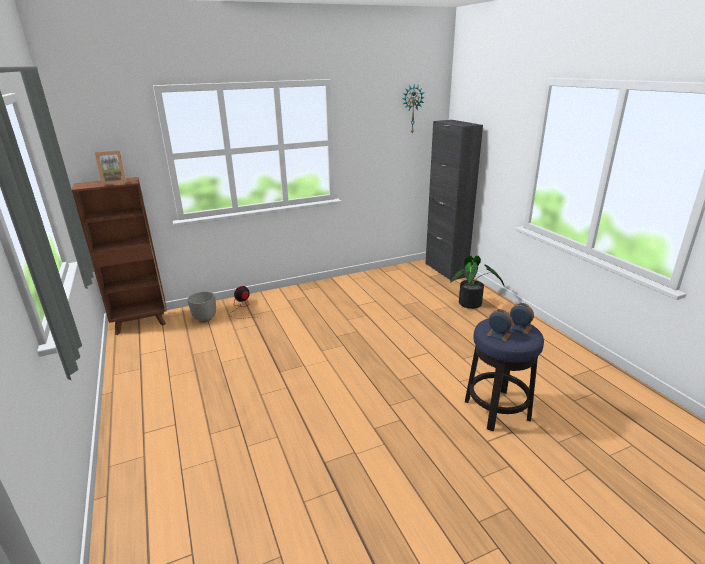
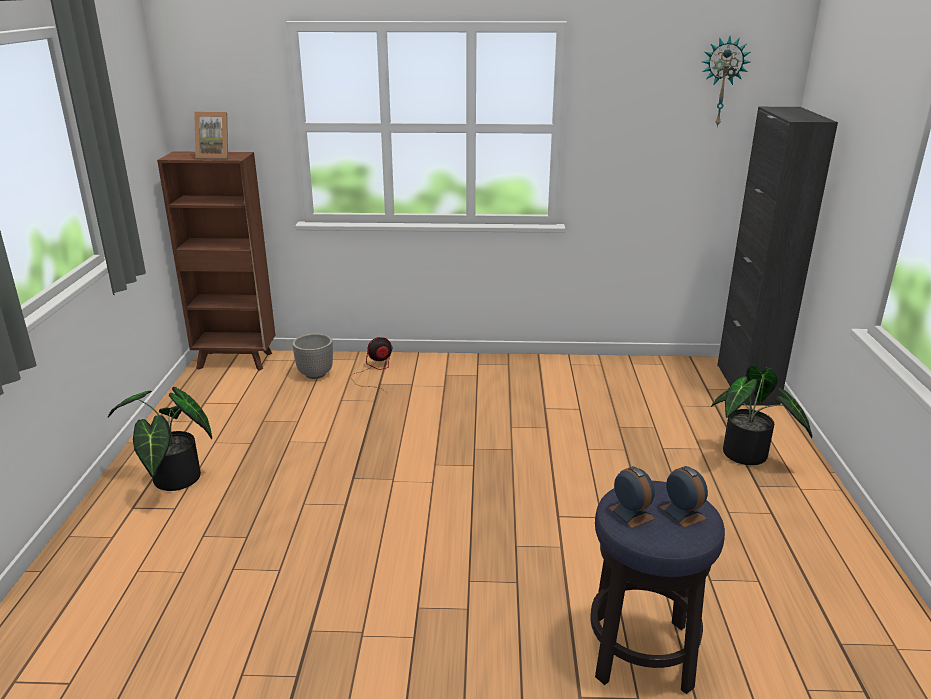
camera: 25 degrees right, 0 degrees up
none -> potted plant [108,387,212,491]

